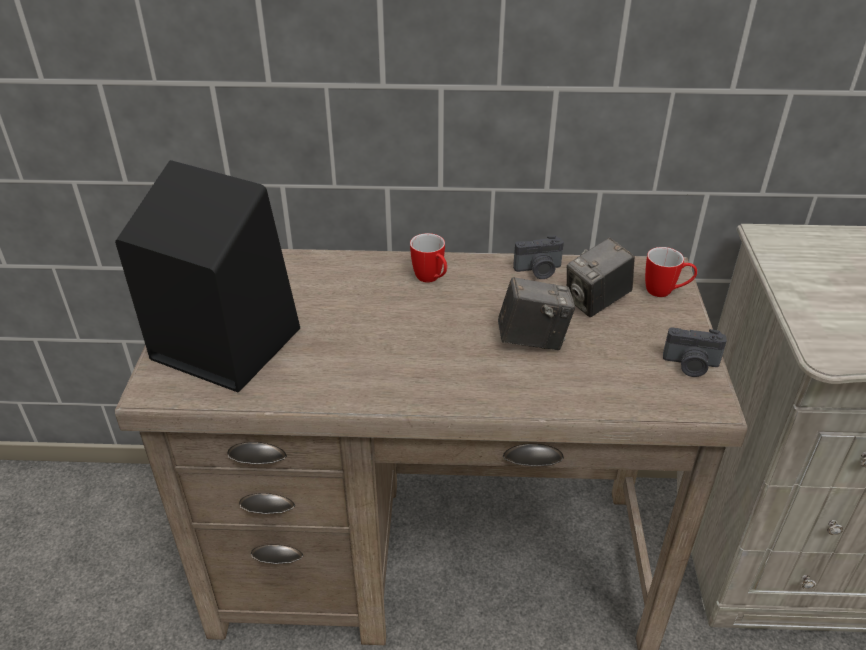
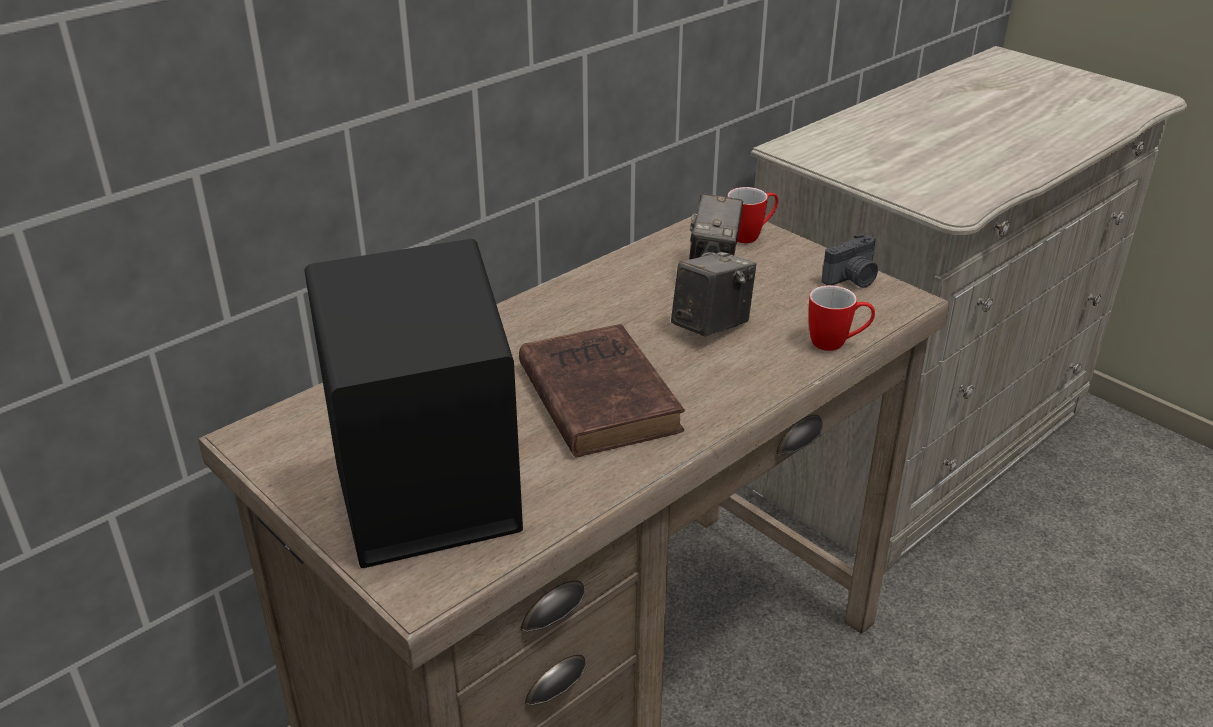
camera: 45 degrees left, 5 degrees down
mug [410,233,447,283] -> mug moved to [809,285,875,351]
camera [513,236,564,279] -> none
none -> brown book [519,324,685,457]

